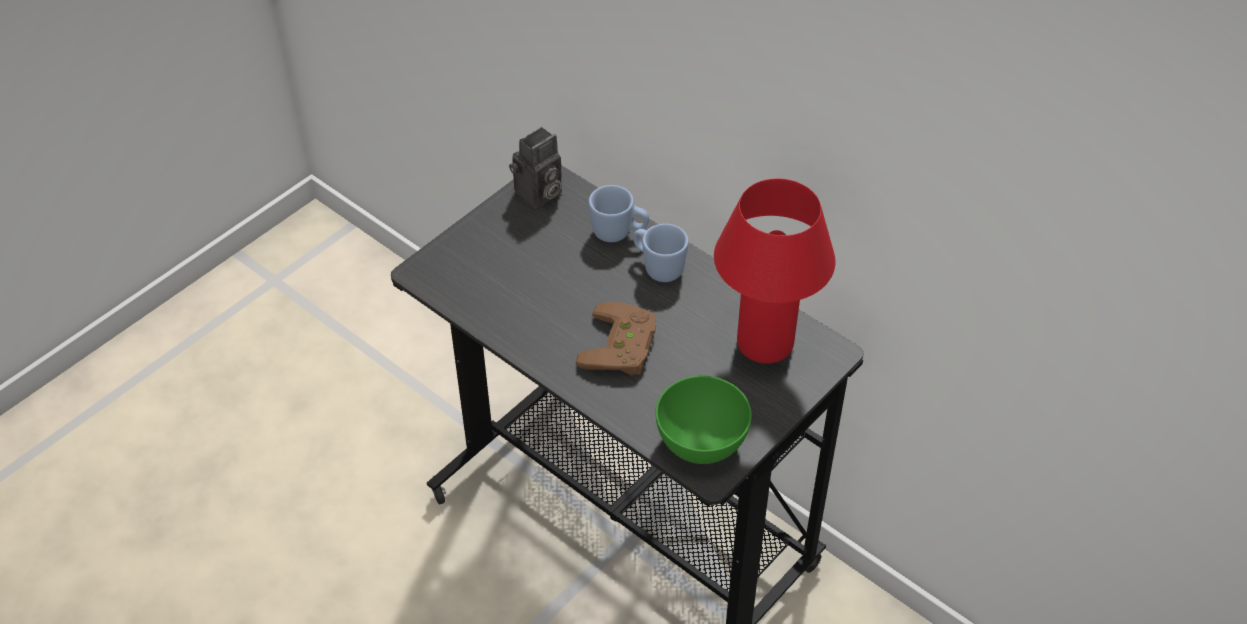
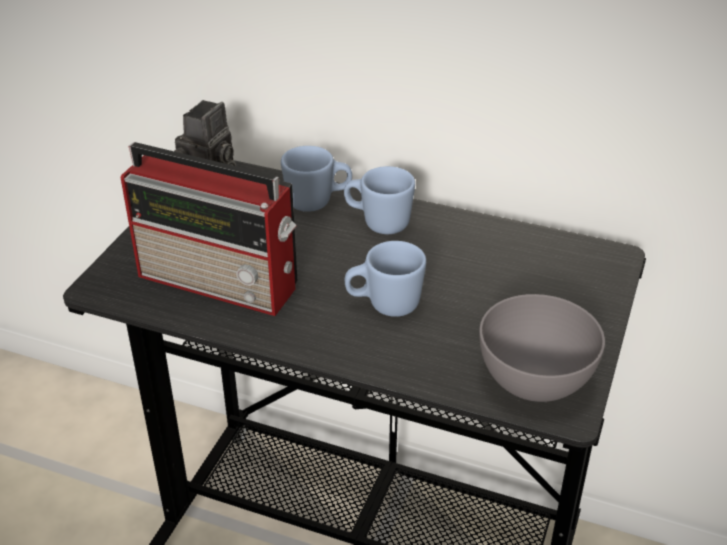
camera: 20 degrees left, 10 degrees down
brown game controller [576,302,656,375] -> blue mug [345,241,426,317]
green bowl [656,376,752,464] -> grey bowl [479,294,605,402]
red table lamp [714,179,835,364] -> none
none -> radio [121,142,297,316]

